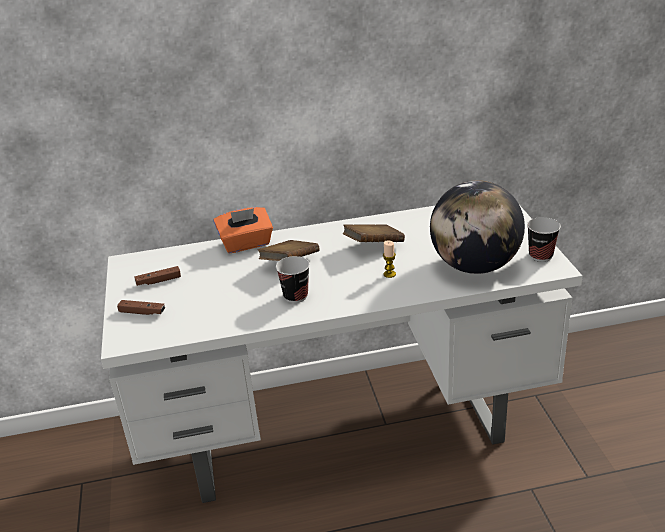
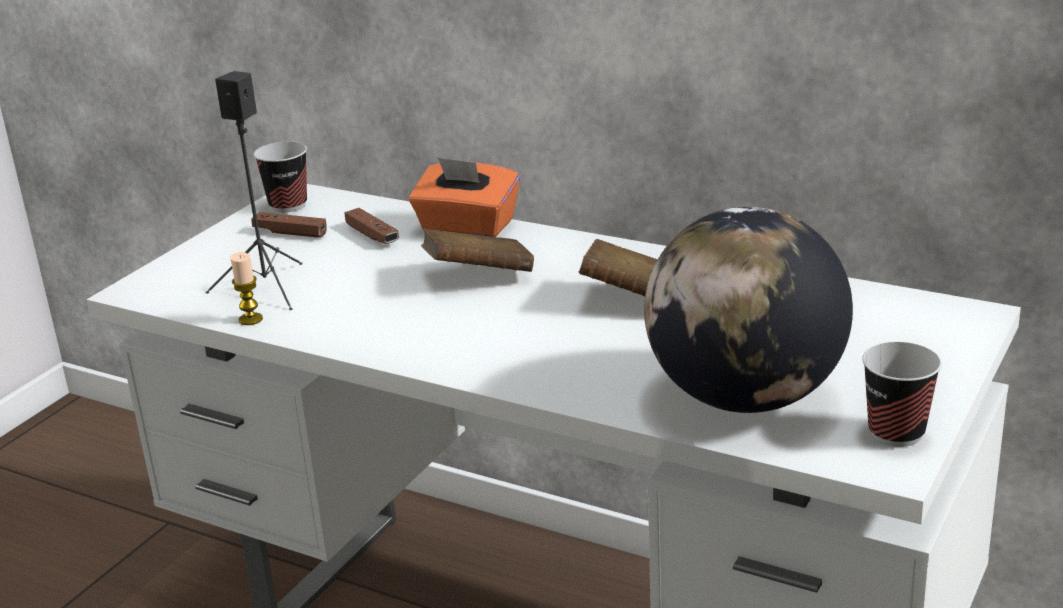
camera: 40 degrees right, 5 degrees down
brown game controller [117,300,165,315] -> brown game controller moved to [345,208,399,244]
cup [276,256,310,303] -> cup moved to [254,142,307,212]
candle [383,240,396,278] -> candle moved to [230,252,263,325]
none -> black speaker [206,71,302,310]

